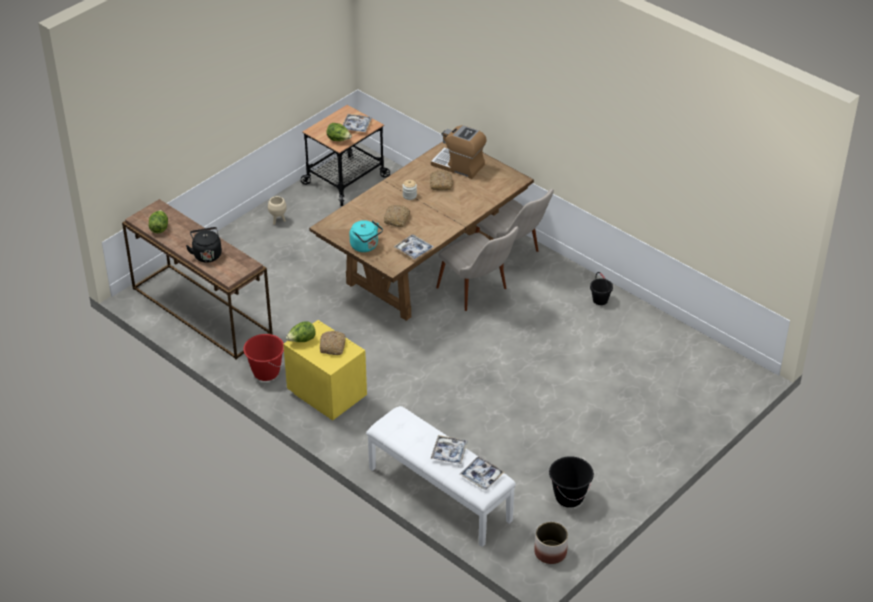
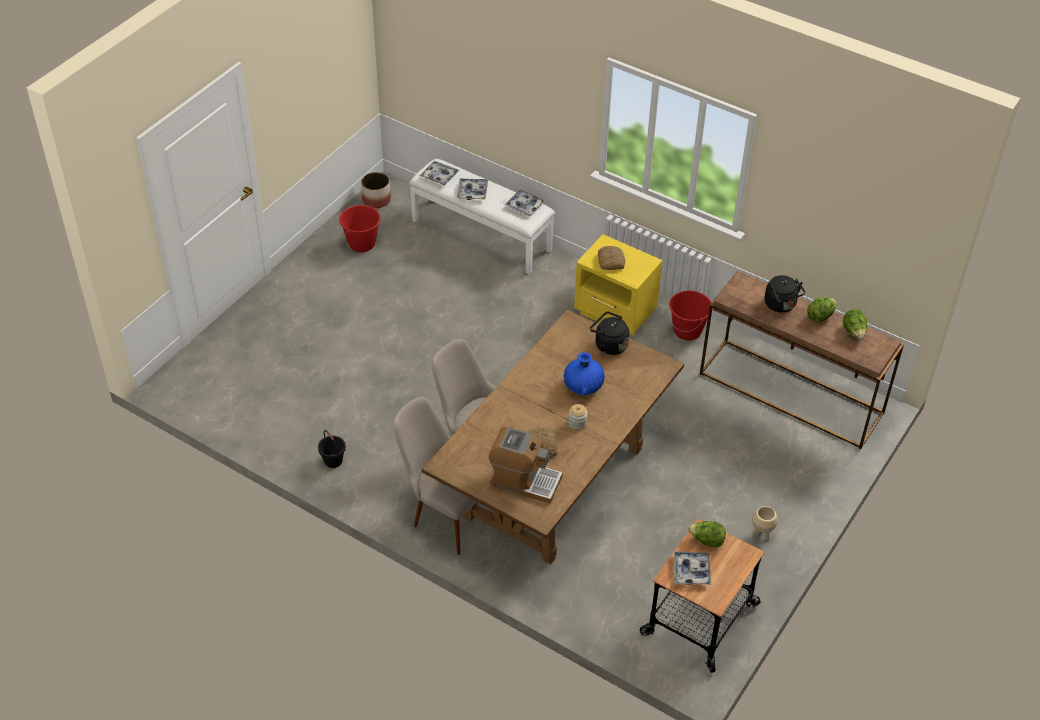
camera: 170 degrees right, 5 degrees up
lettuce [286,321,316,342] -> lettuce moved to [807,297,837,322]
turquoise kettle [349,220,383,252] -> black kettle [590,312,629,355]
bread [384,205,410,227] -> blue vase [564,352,605,396]
tray [393,234,434,260] -> tray moved to [504,189,546,216]
black bucket [549,456,594,508] -> red bucket [339,205,381,252]

